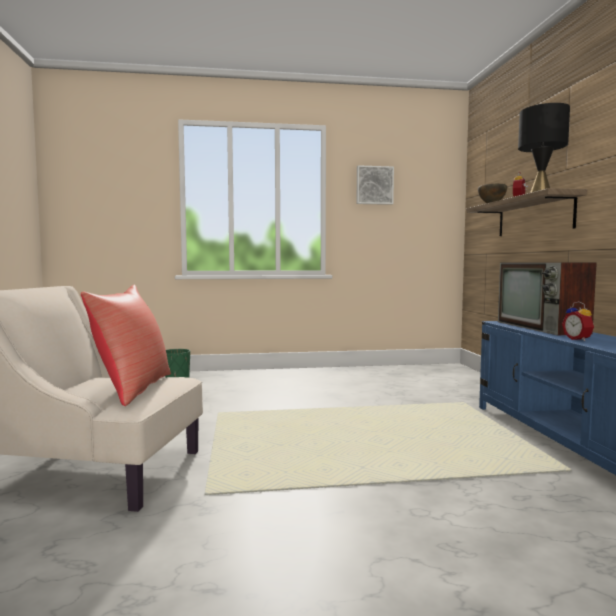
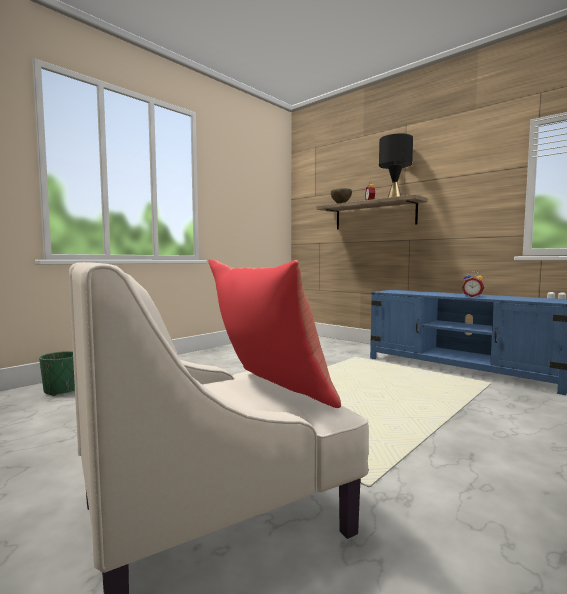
camera: 40 degrees left, 0 degrees up
picture [357,165,394,205] -> none
television [498,262,597,335] -> none

